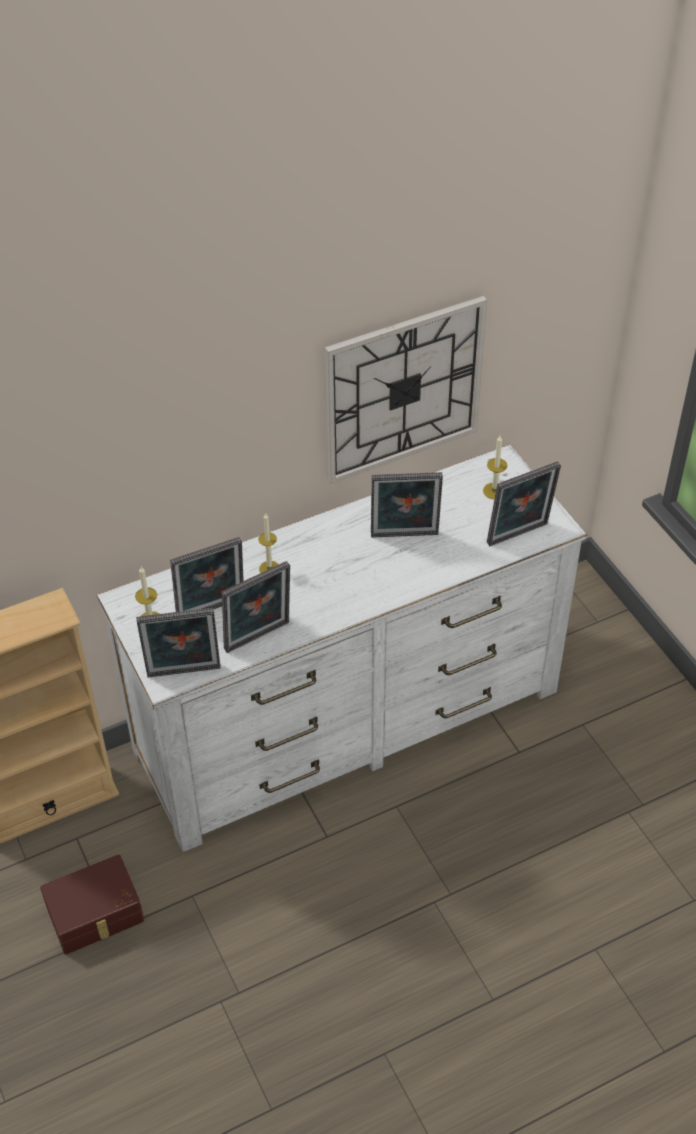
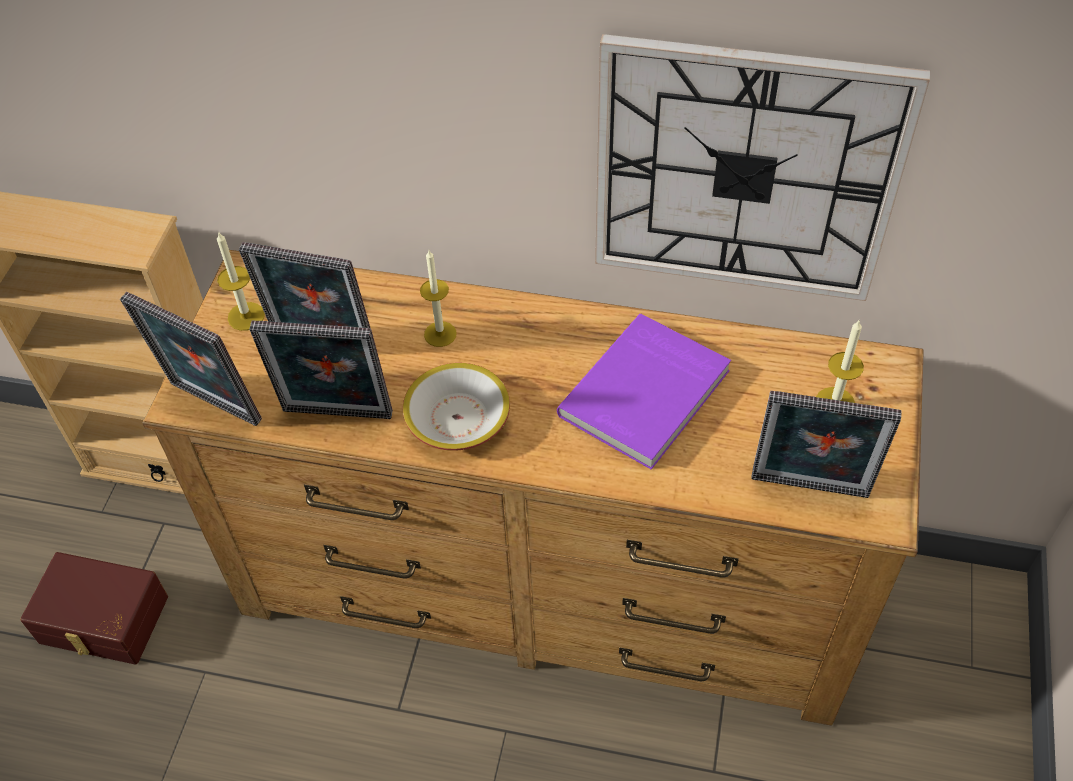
camera: 40 degrees right, 5 degrees up
white dresser [96,445,587,852] -> brown dresser [142,250,924,726]
picture frame [371,472,443,538] -> purple book [557,314,731,470]
none -> bowl [403,363,510,451]

